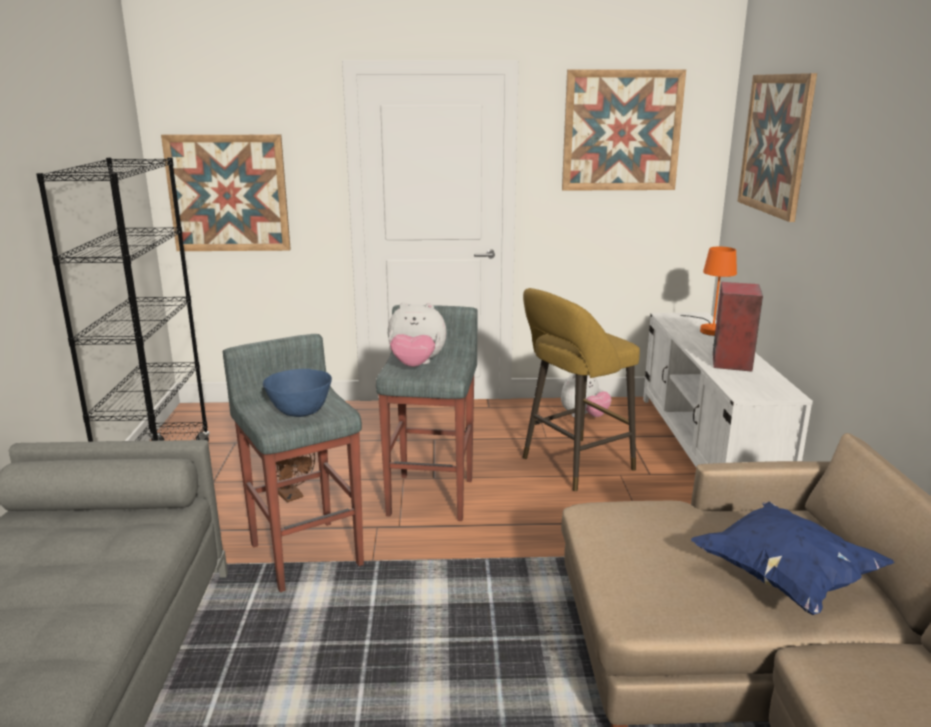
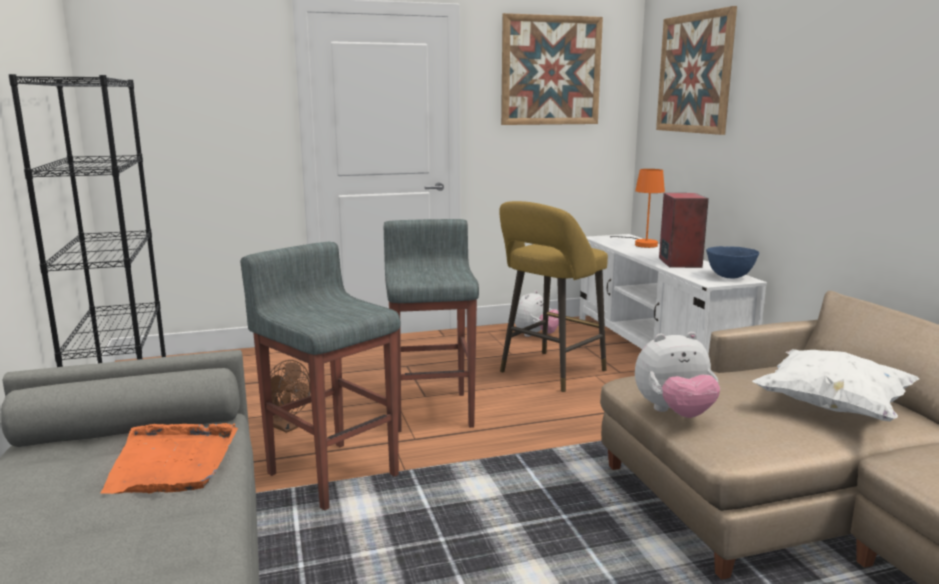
camera: 15 degrees left, 5 degrees down
picture [161,134,291,251] -> none
blue bowl [263,369,332,417] -> blue bowl moved to [706,246,759,278]
plush toy [388,302,447,367] -> plush toy moved to [635,332,720,418]
blue pillow [691,501,895,615] -> white pillow [752,349,920,421]
none -> orange tray [101,423,238,494]

